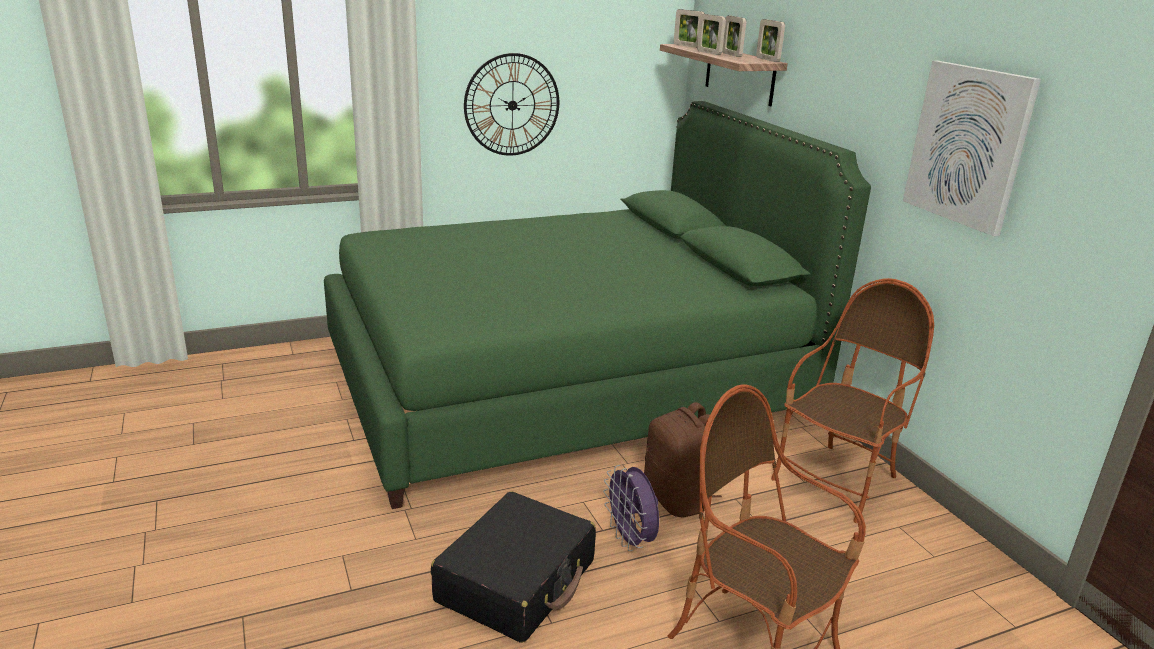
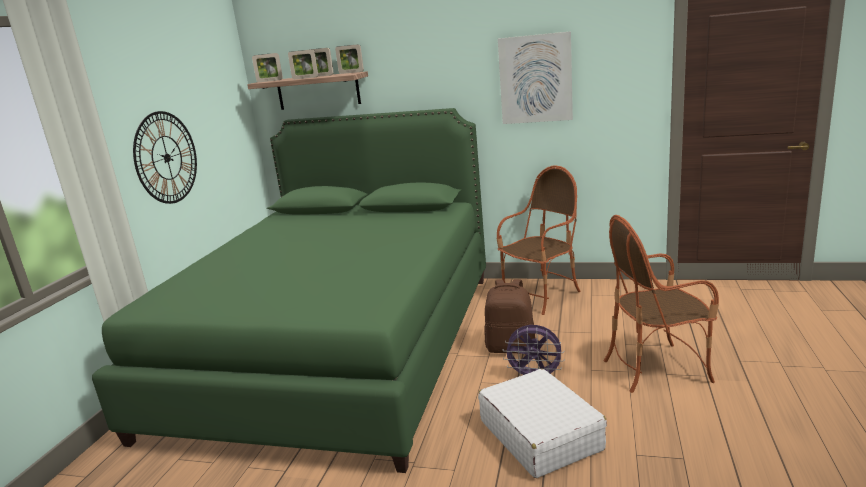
camera: 50 degrees left, 5 degrees down
black suitcase [431,491,596,643] -> white suitcase [478,369,607,478]
armchair [771,278,934,523] -> armchair turned 60 degrees clockwise [497,165,581,315]

